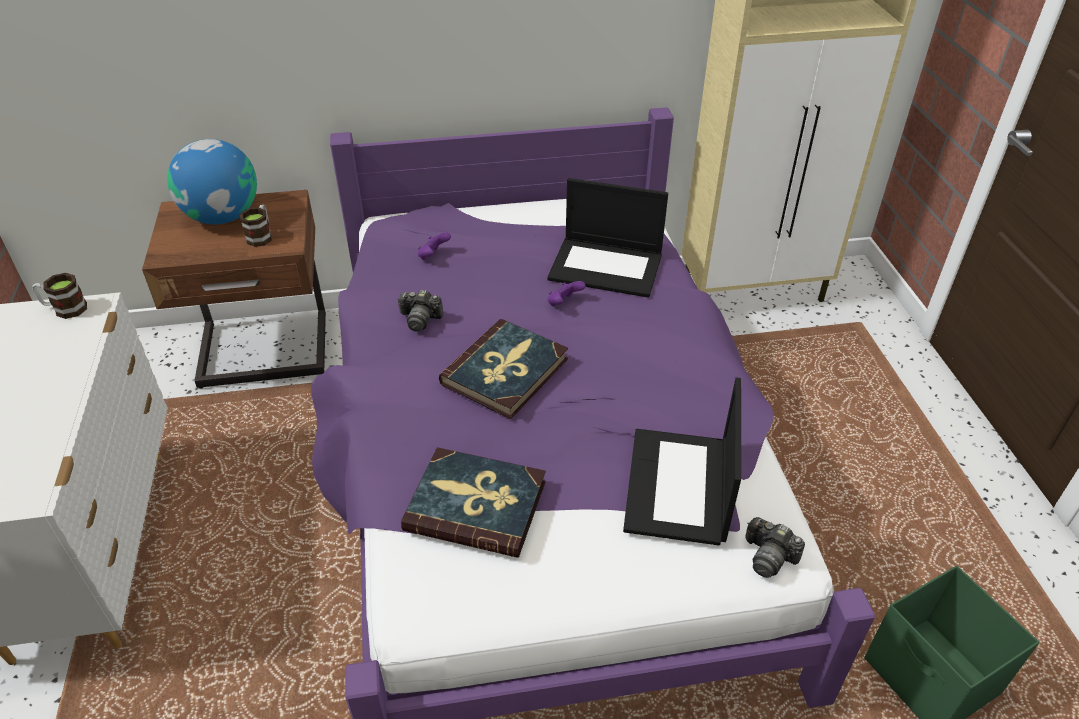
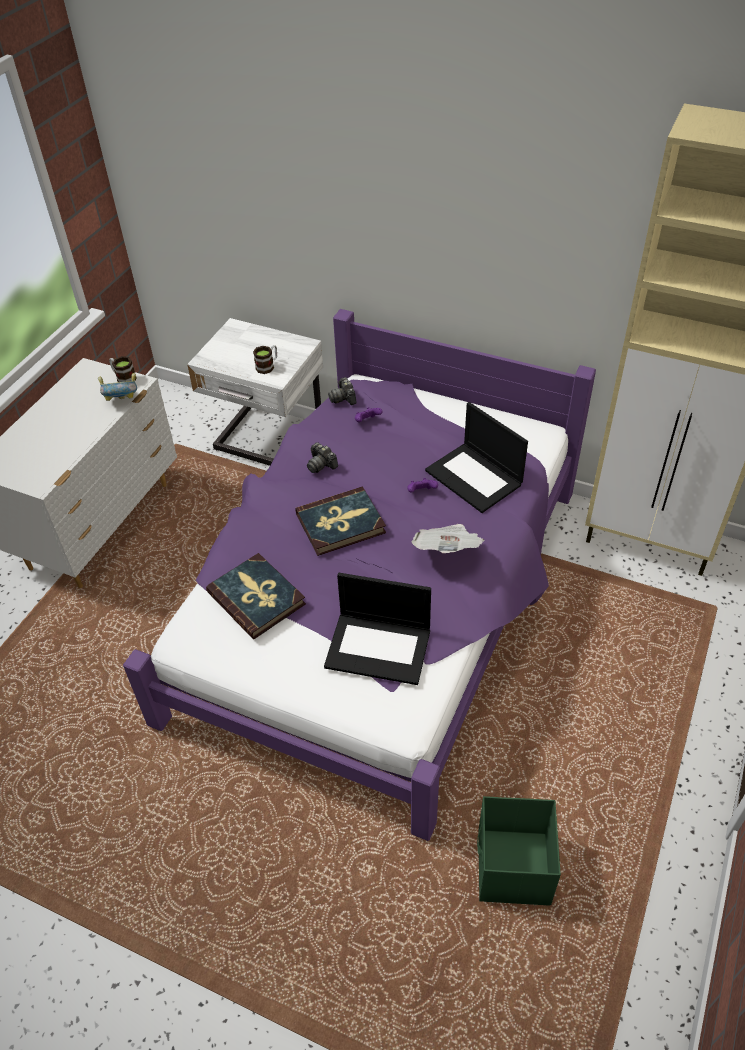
camera: 35 degrees right, 5 degrees up
brown nightstand [142,190,326,389] -> white nightstand [187,318,323,466]
globe [167,139,257,224] -> none
laptop [623,377,741,545] -> laptop turned 120 degrees counterclockwise [324,573,431,685]
camera [745,517,805,578] -> camera moved to [328,377,357,405]
none -> bowl [98,373,137,401]
none -> newspaper [412,524,485,553]

